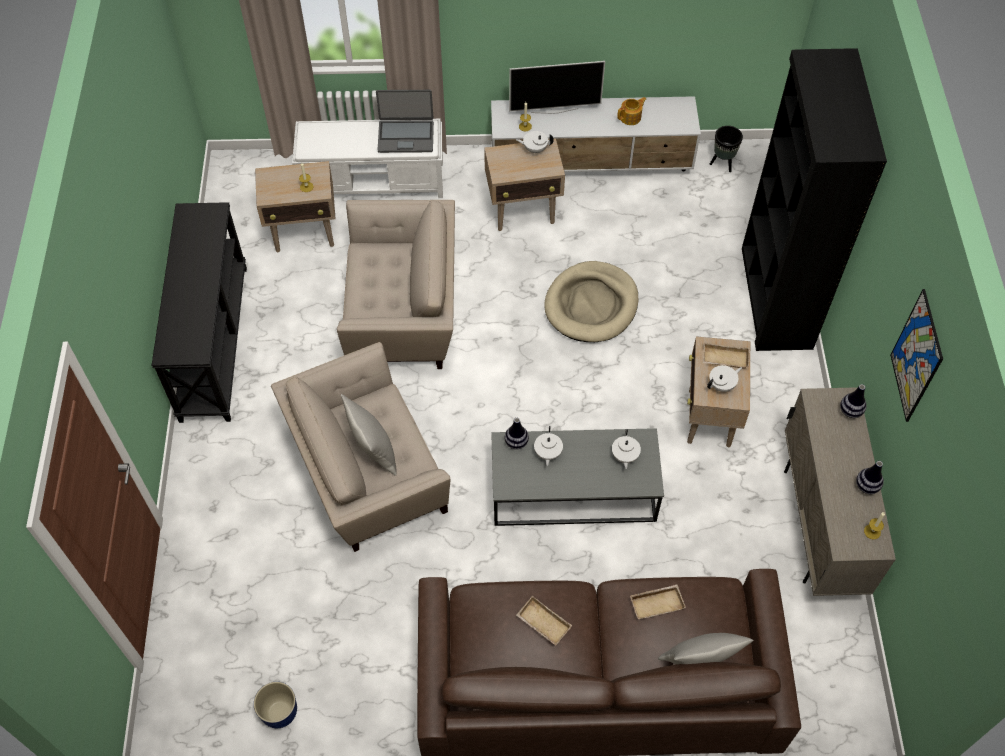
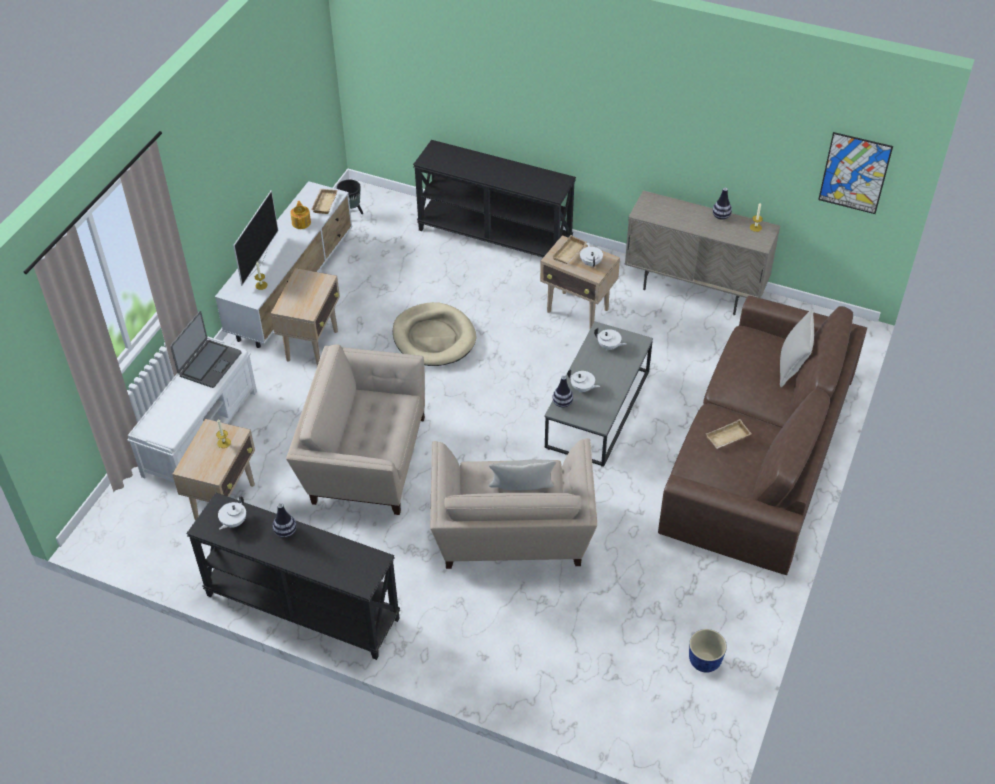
camera: 65 degrees left, 10 degrees down
beige armchair [337,200,455,369] -> beige armchair turned 105 degrees counterclockwise [286,345,425,515]
white teapot [516,131,554,154] -> white teapot moved to [218,496,246,529]
beige tray [630,585,686,619] -> beige tray moved to [311,189,338,214]
black bookcase [742,48,887,351] -> black console table [413,140,576,257]
vase [840,384,867,418] -> vase moved to [273,503,297,538]
picture [890,289,943,422] -> picture moved to [818,132,893,214]

